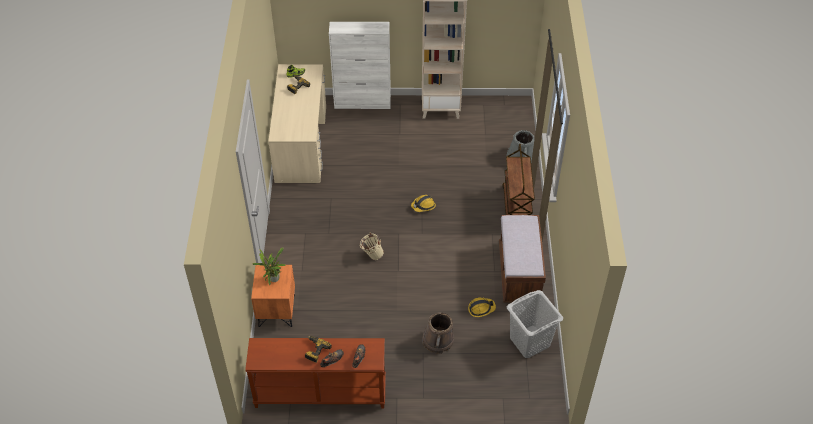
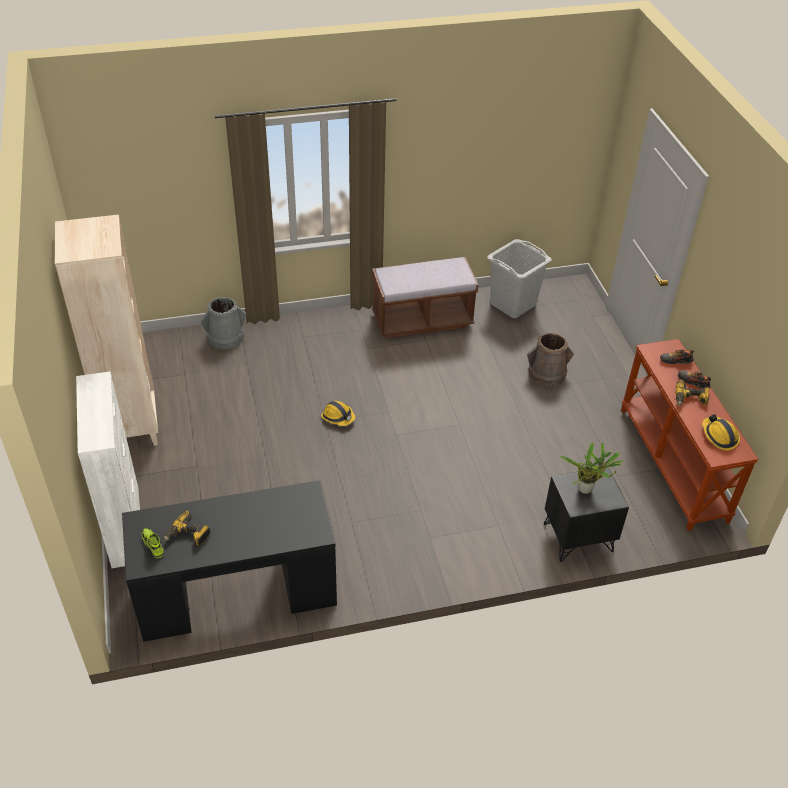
camera: 105 degrees left, 5 degrees down
orange nightstand [251,265,295,327] -> black nightstand [544,467,629,562]
beige desk [268,64,326,183] -> black desk [122,480,337,642]
beige bucket [360,233,384,260] -> none
hard hat [468,297,496,317] -> hard hat moved to [702,414,740,450]
brown cart [502,144,535,215] -> none

